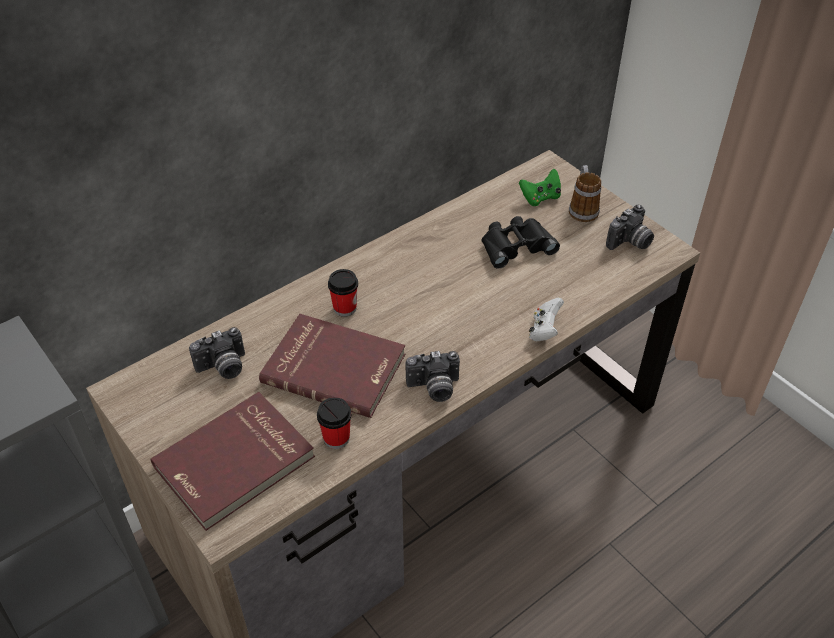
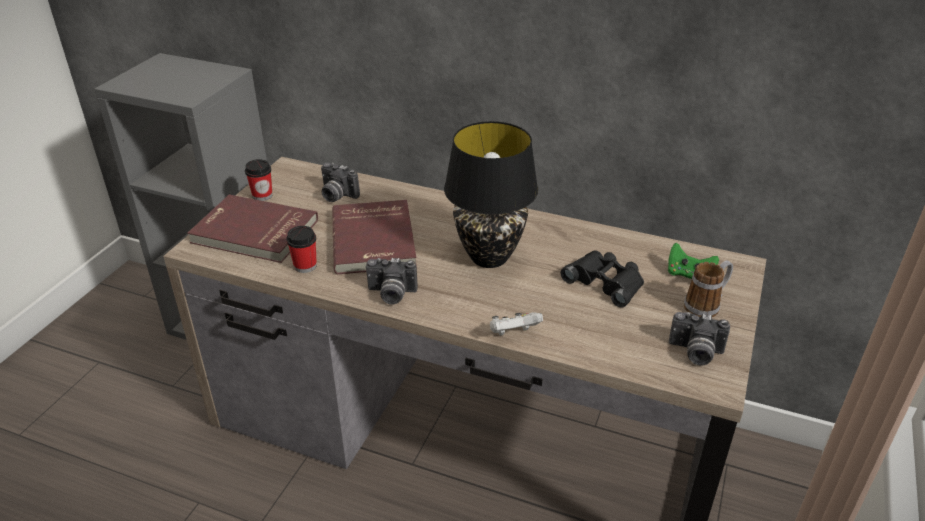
camera: 60 degrees right, 10 degrees down
cup [328,269,358,317] -> cup moved to [245,159,272,201]
camera [405,351,460,402] -> camera turned 45 degrees counterclockwise [366,258,418,305]
none -> black table lamp [444,121,538,268]

